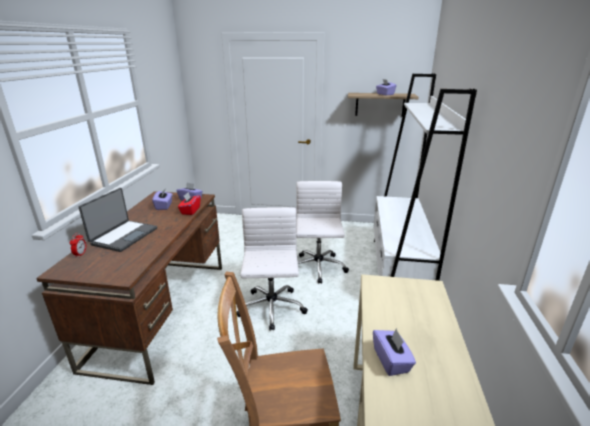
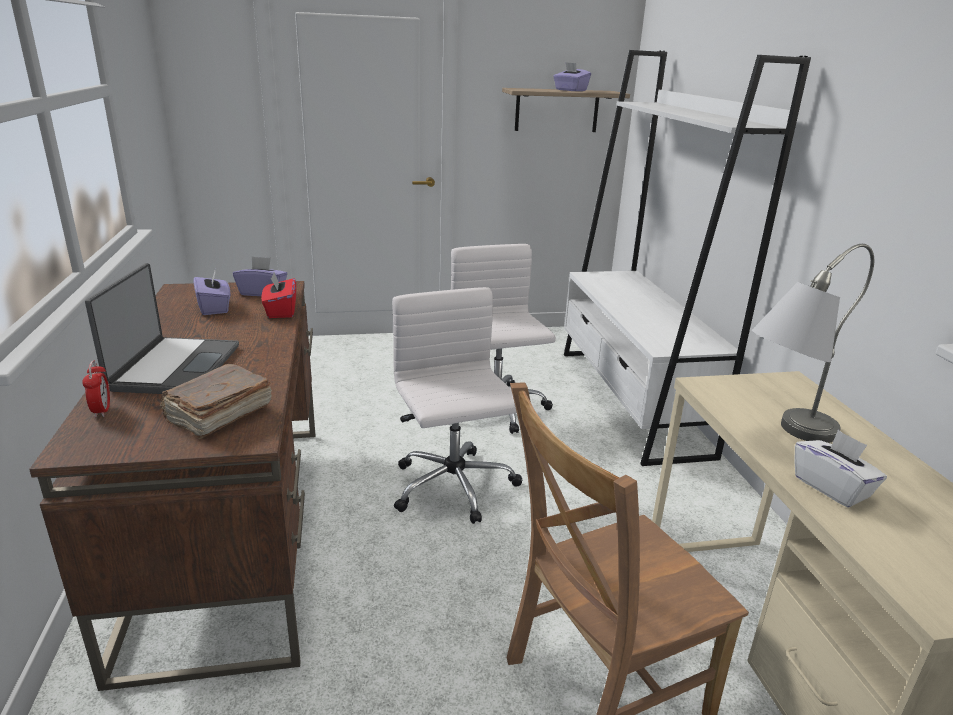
camera: 20 degrees left, 0 degrees up
purple tissue box [373,328,416,376] -> white tissue box [795,429,887,508]
none -> brown book [159,364,272,439]
none -> grey table lamp [752,244,874,443]

